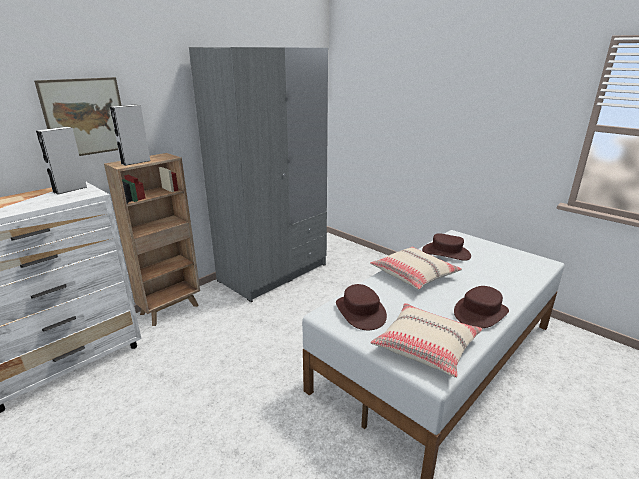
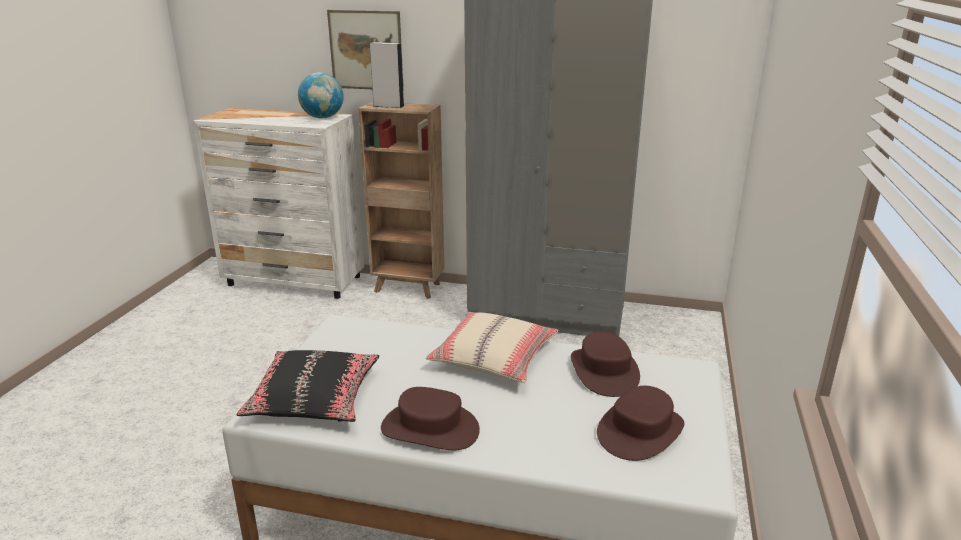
camera: 60 degrees right, 0 degrees up
grey speaker [36,127,87,194] -> globe [298,72,344,118]
brown hat [336,284,387,330] -> brown hat moved to [597,386,684,461]
beige pillow [371,303,483,378] -> black pillow [236,350,379,422]

